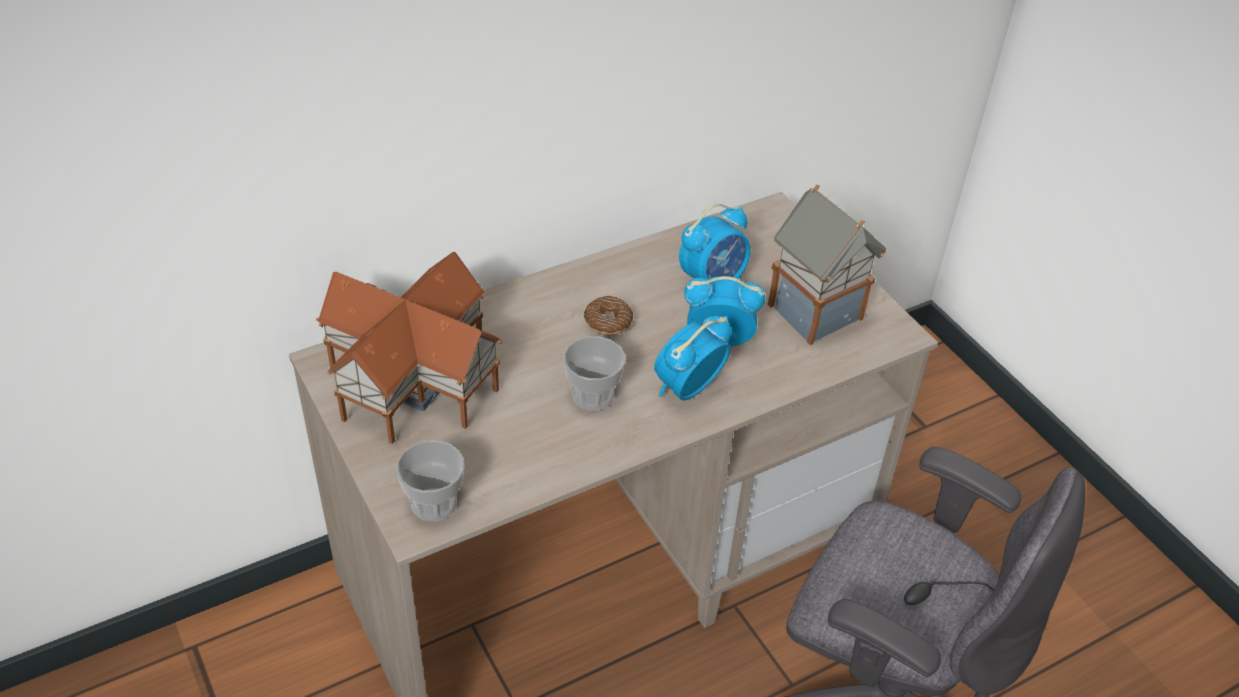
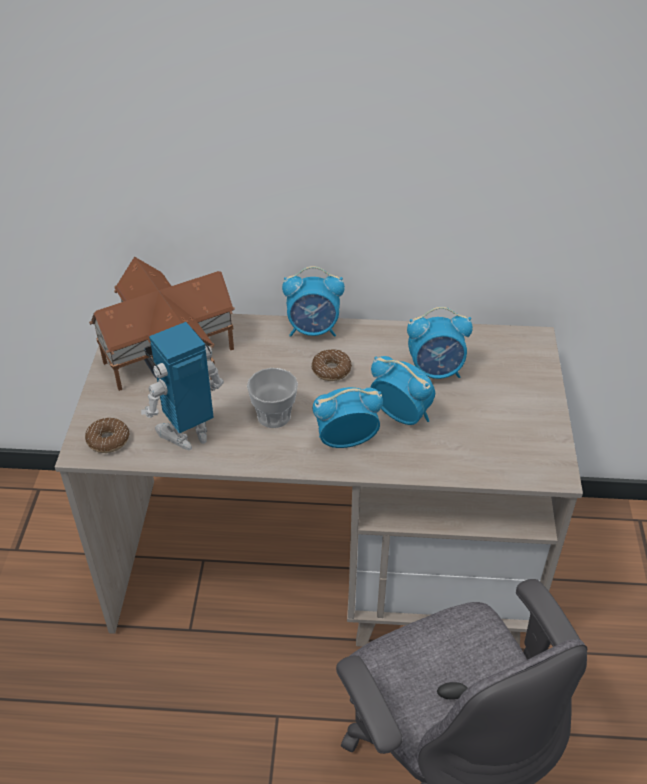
camera: 35 degrees right, 0 degrees up
cup [396,440,464,521] -> donut [85,418,129,453]
toy house [768,184,886,345] -> none
none -> toy robot [141,322,224,450]
none -> alarm clock [282,266,345,337]

